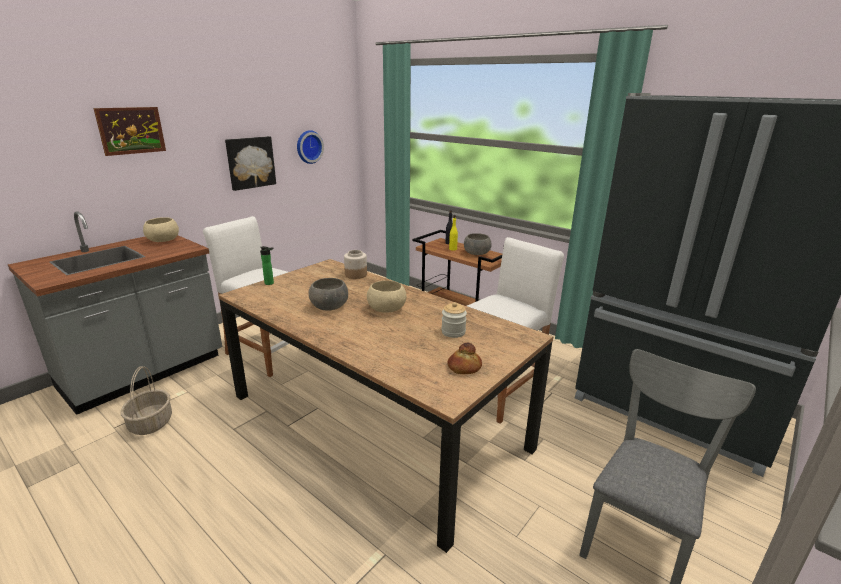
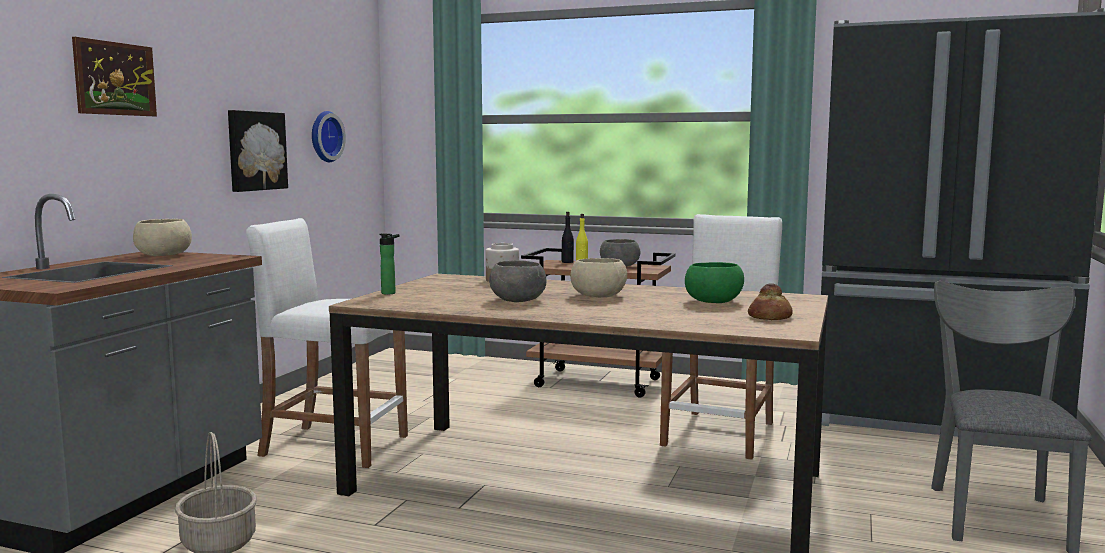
camera: 20 degrees left, 15 degrees down
jar [441,302,467,338] -> green bowl [685,262,744,303]

